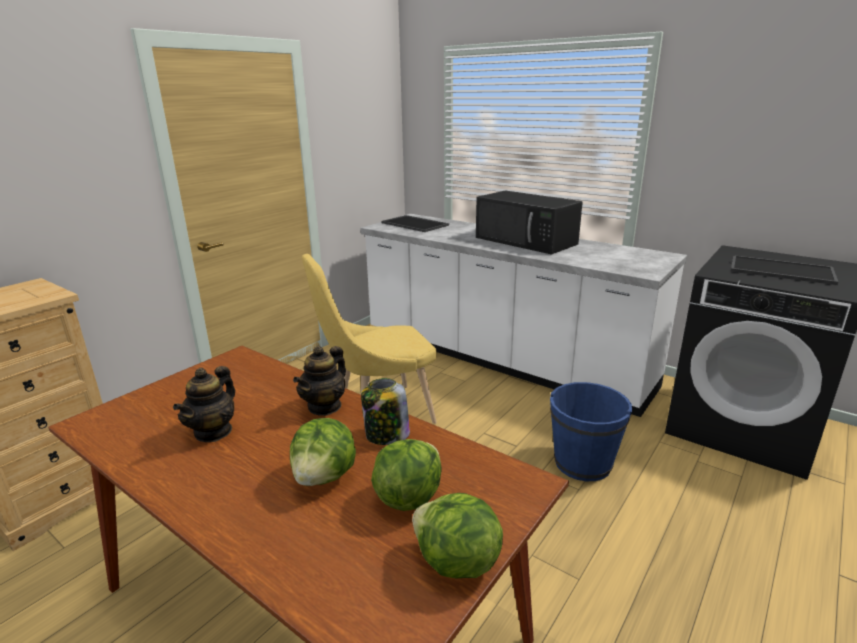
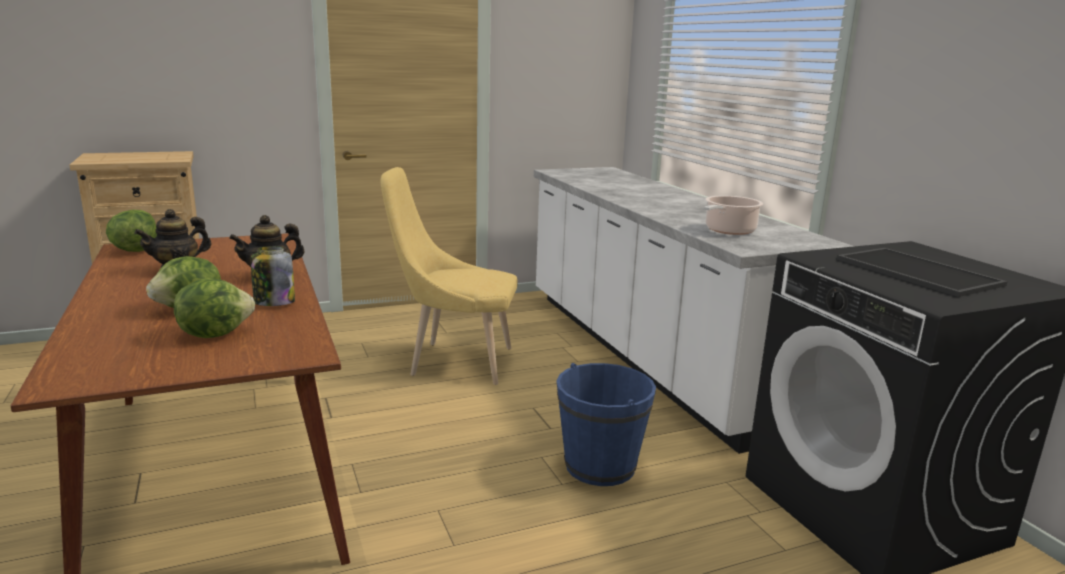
camera: 30 degrees right, 5 degrees down
tray [381,215,449,232] -> none
lettuce [412,493,503,578] -> lettuce moved to [106,210,157,252]
black microwave [476,190,583,254] -> none
none -> cooking pot [704,196,763,235]

